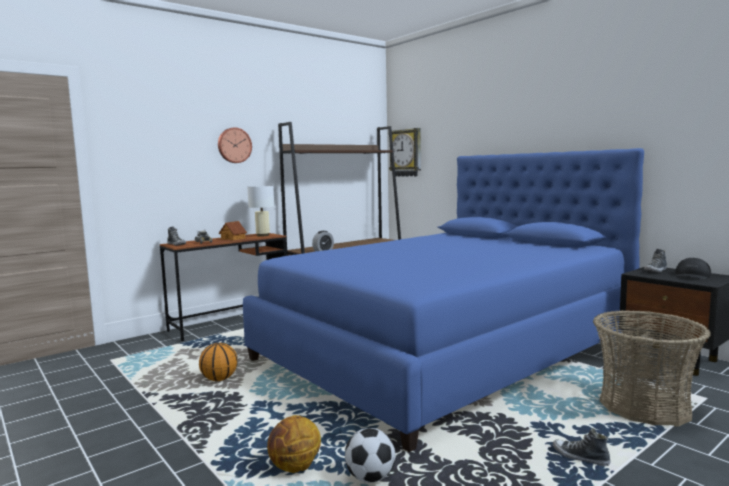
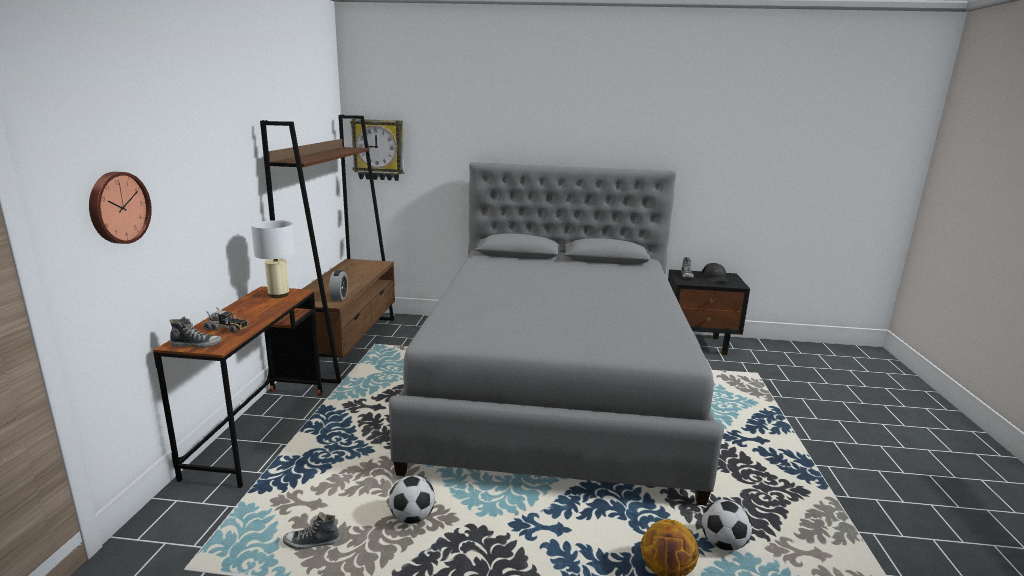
camera: 45 degrees left, 10 degrees up
basketball [199,343,237,381] -> football [389,475,435,524]
wall clock [218,128,252,163] -> wall clock moved to [89,172,152,244]
toy house [219,221,247,241] -> none
blue bed [243,148,644,452] -> grey bed [389,162,724,505]
shoe [553,428,611,466] -> shoe moved to [283,512,340,550]
basket [593,310,711,427] -> none

